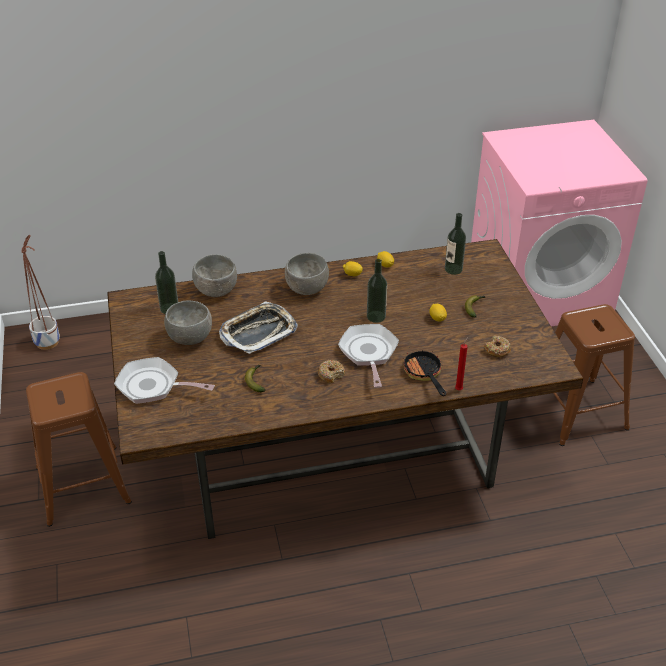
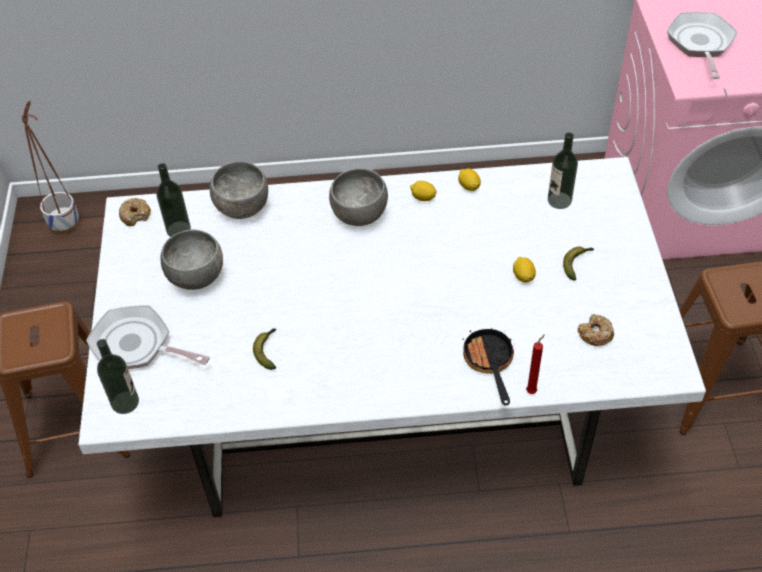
camera: 10 degrees right, 10 degrees up
brown dining table [107,239,583,539] -> white dining table [78,157,706,517]
tray [219,301,298,354] -> none
donut [318,360,345,383] -> donut moved to [119,198,151,226]
frying pan [338,324,399,388] -> frying pan moved to [667,12,737,79]
bottle [367,259,387,323] -> bottle moved to [97,339,139,414]

